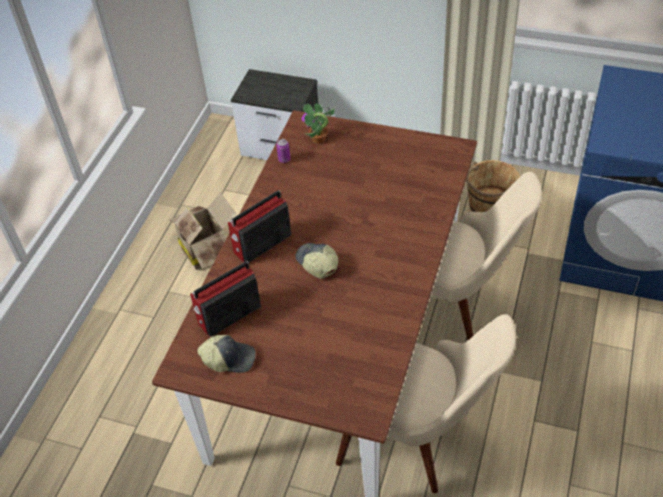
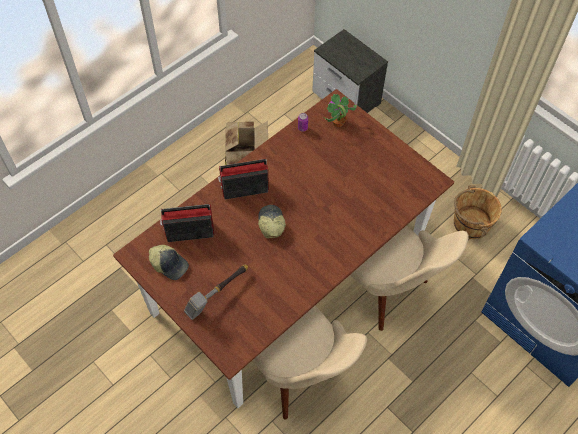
camera: 25 degrees right, 10 degrees up
none -> hammer [184,265,248,320]

